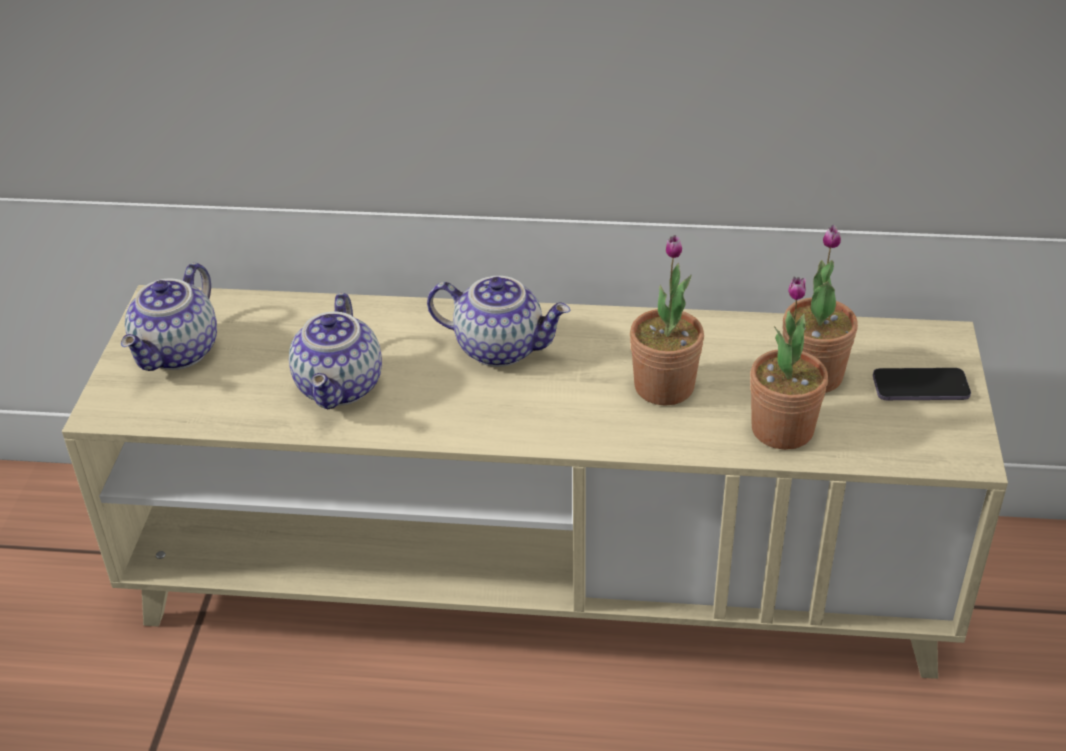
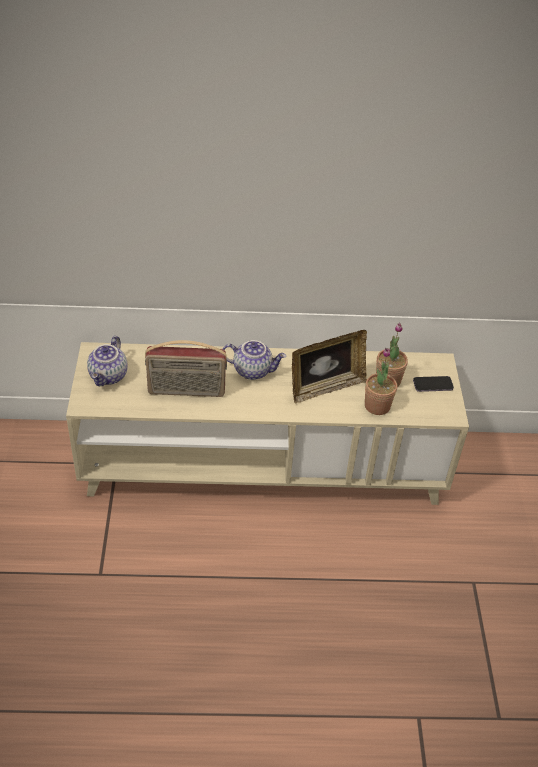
camera: 10 degrees left, 5 degrees up
teapot [289,293,382,409] -> radio [145,340,227,397]
potted plant [630,235,704,406] -> picture frame [292,330,367,403]

